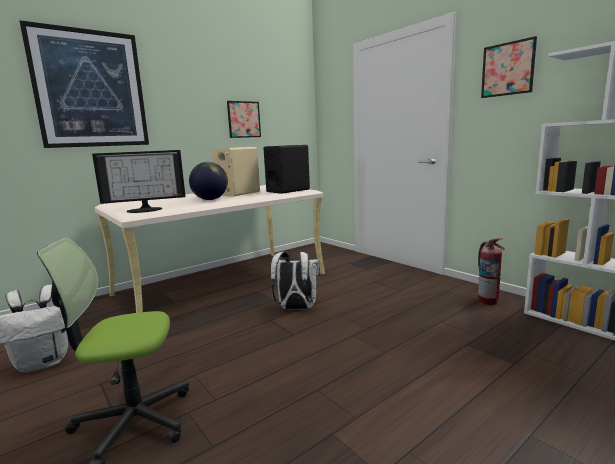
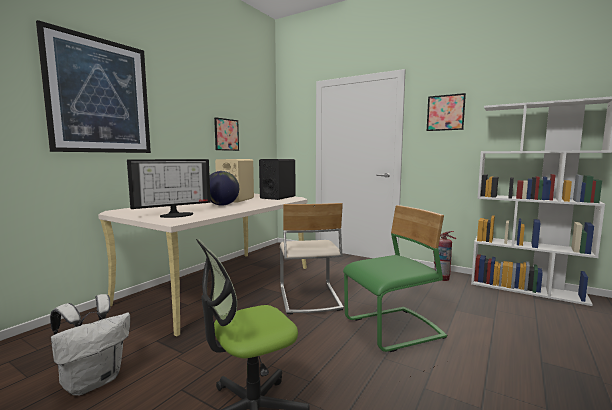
camera: 20 degrees left, 5 degrees down
white backpack [270,252,320,309] -> beige chair [280,203,344,314]
none -> green chair [343,205,447,352]

